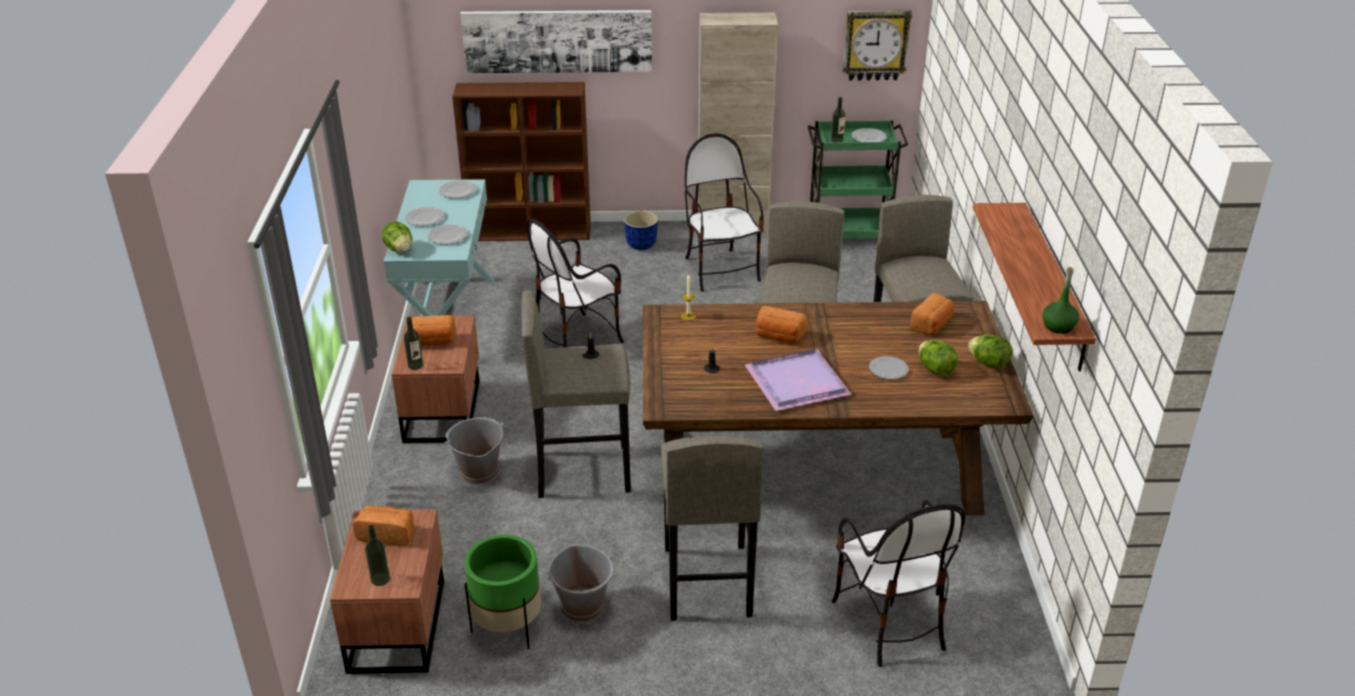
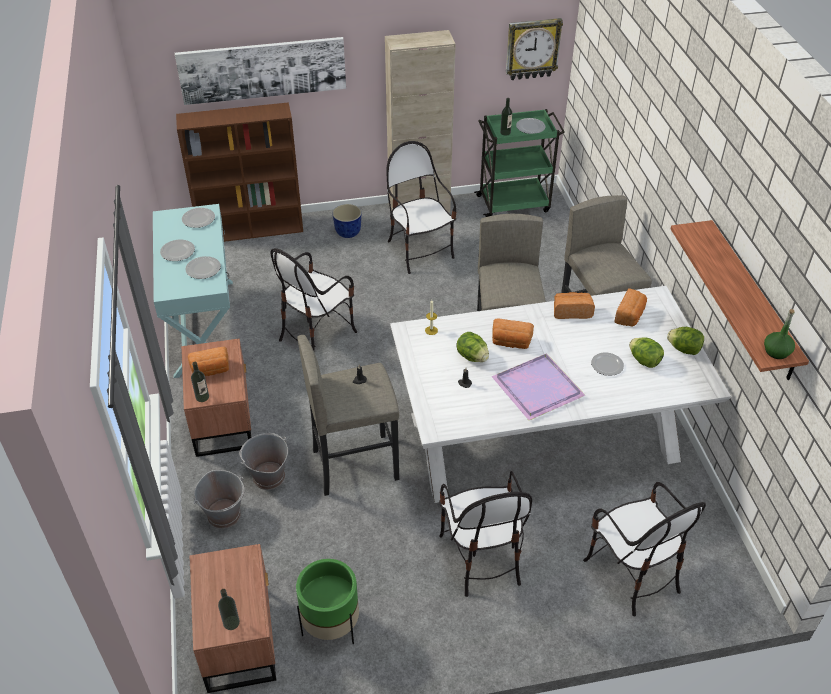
camera: 10 degrees left, 10 degrees up
bread [353,506,414,546] -> bread moved to [554,292,595,319]
lettuce [382,221,413,253] -> lettuce moved to [457,332,489,362]
grey bucket [547,544,614,623] -> grey bucket moved to [194,470,245,529]
brown dining table [643,301,1034,516] -> white dining table [390,286,731,503]
grey stool [661,436,764,621] -> chair [439,471,532,597]

